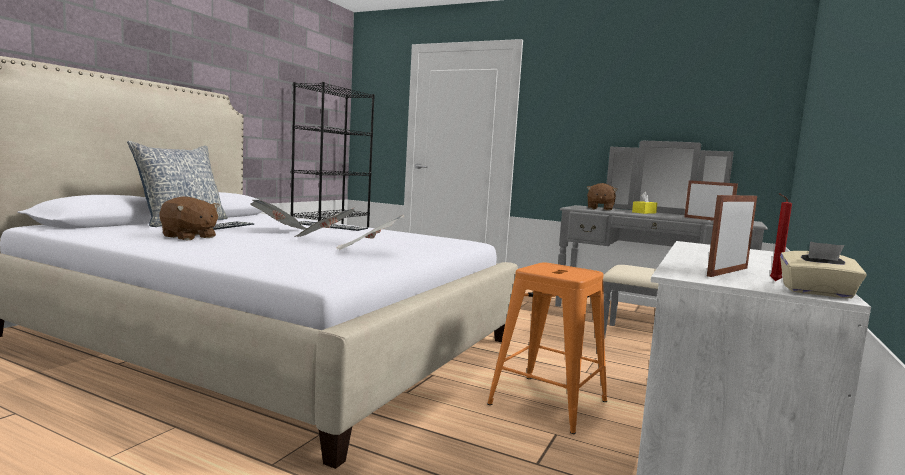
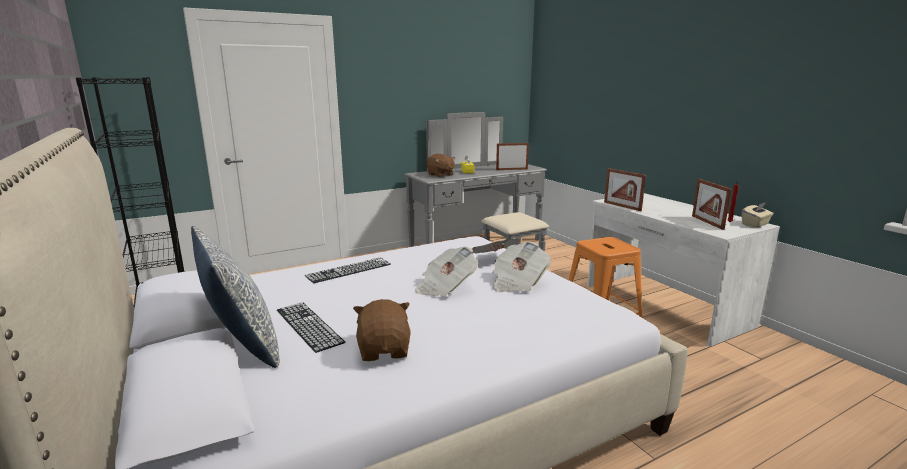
camera: 55 degrees left, 10 degrees up
brown plush toy [159,196,220,241] -> brown plush toy turned 75 degrees counterclockwise [353,299,411,361]
newspaper [250,200,307,230] -> newspaper moved to [472,239,520,253]
none -> picture frame [604,168,646,211]

